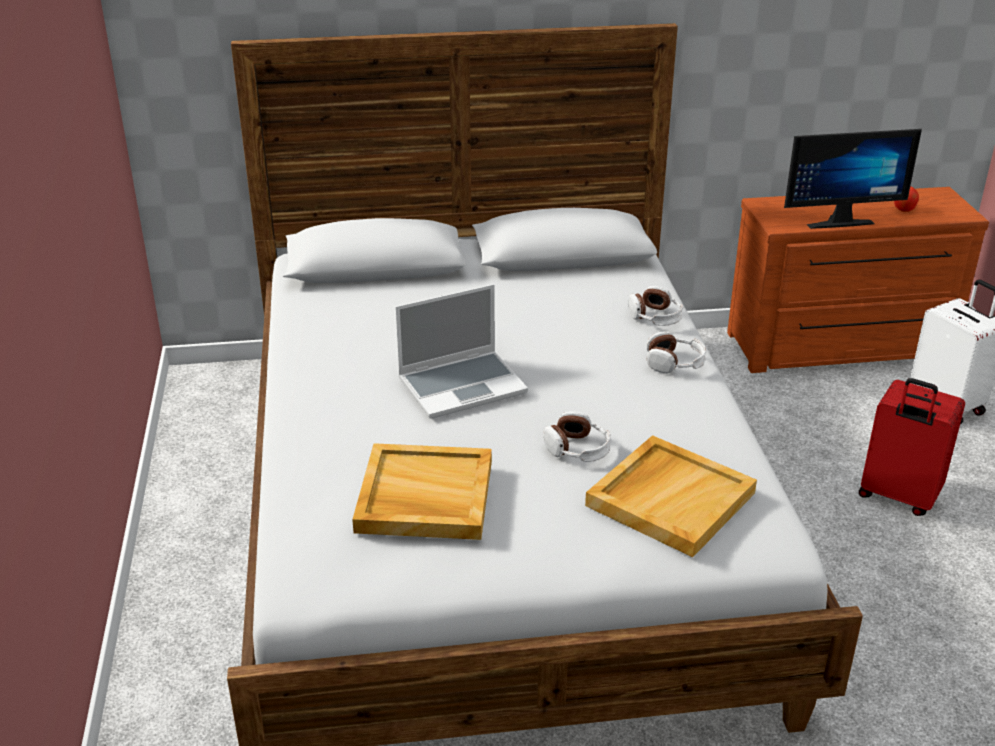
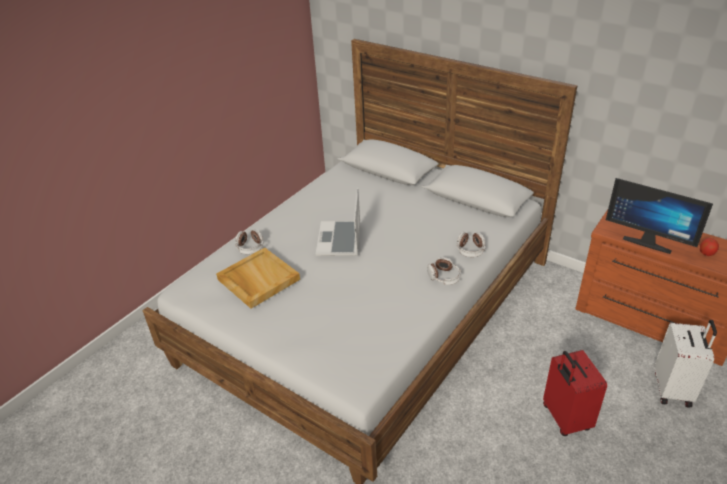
camera: 45 degrees right, 5 degrees up
laptop [395,284,528,419] -> laptop turned 75 degrees clockwise [316,188,360,256]
headphones [543,411,611,462] -> headphones moved to [235,229,264,254]
beige tray [585,435,757,557] -> none

